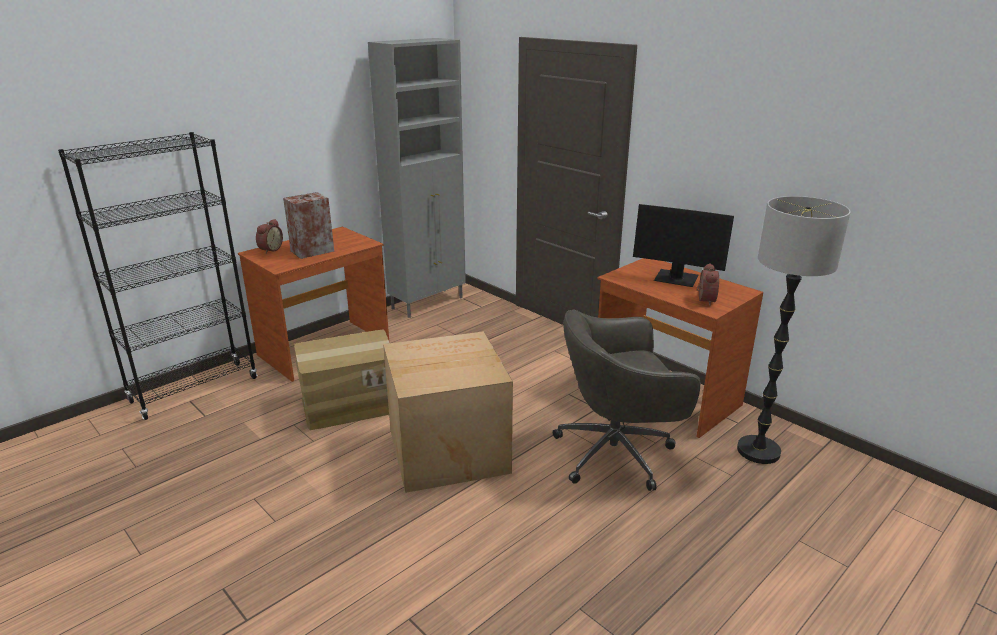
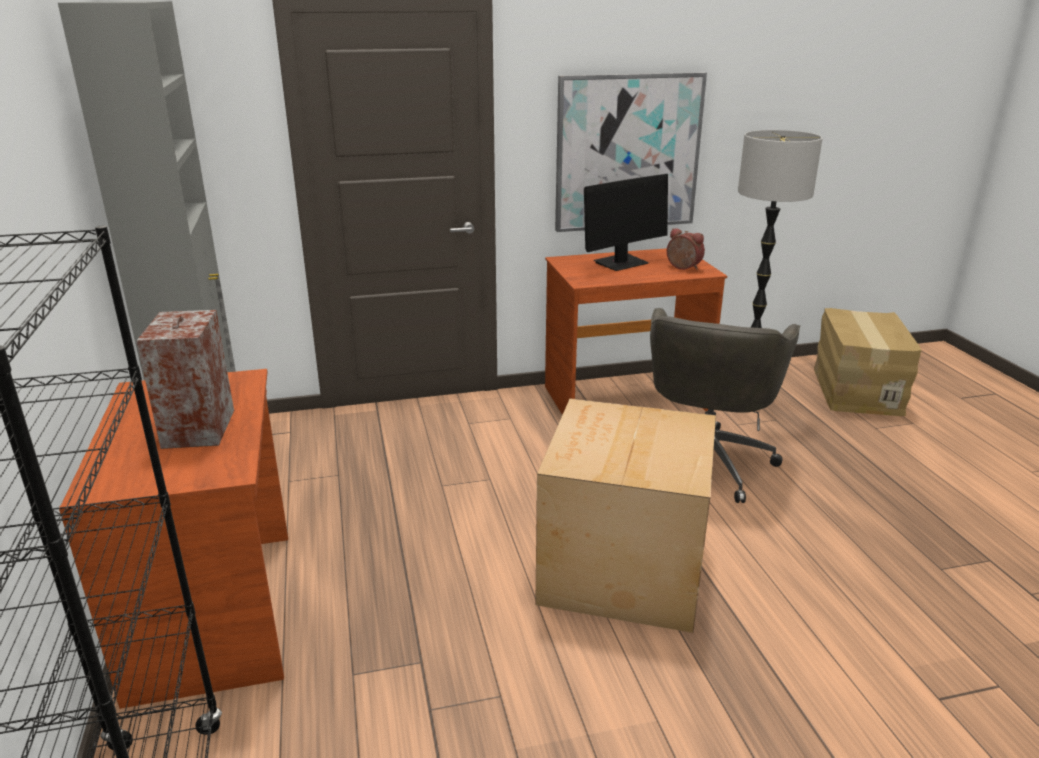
camera: 60 degrees left, 0 degrees up
alarm clock [256,219,283,254] -> none
cardboard box [294,330,389,430] -> cardboard box moved to [814,308,921,416]
none -> picture [555,72,707,232]

